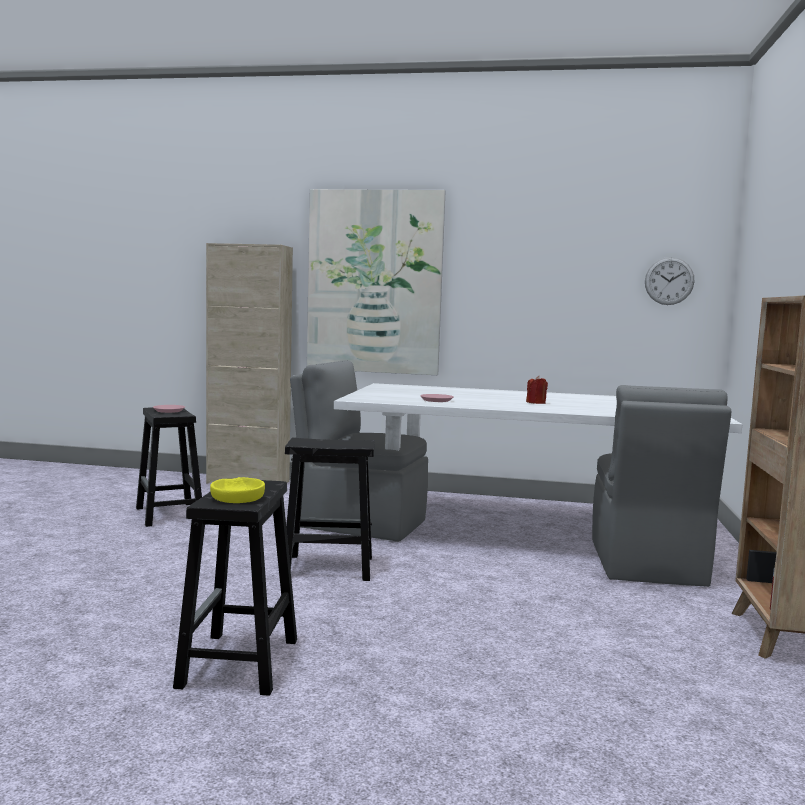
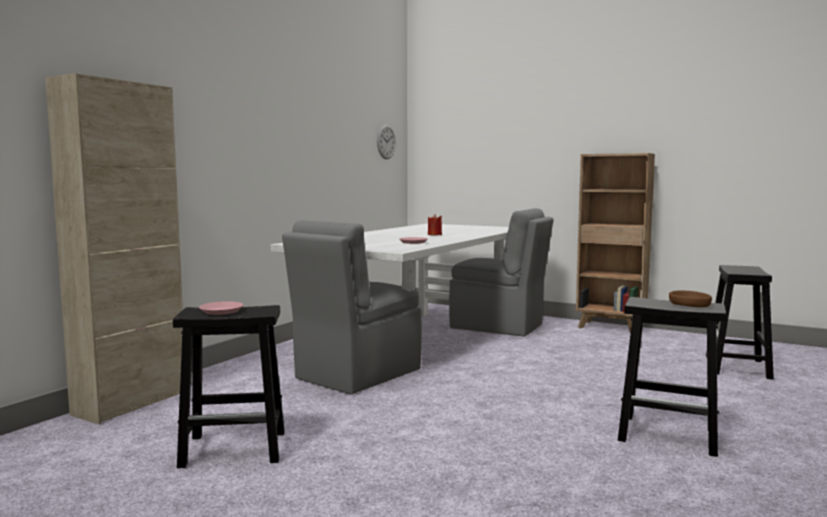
camera: 70 degrees left, 0 degrees up
yellow bowl [210,477,265,503] -> brown bowl [669,290,712,307]
black stool [285,438,375,581] -> black stool moved to [706,265,774,380]
picture [307,189,446,375] -> none

